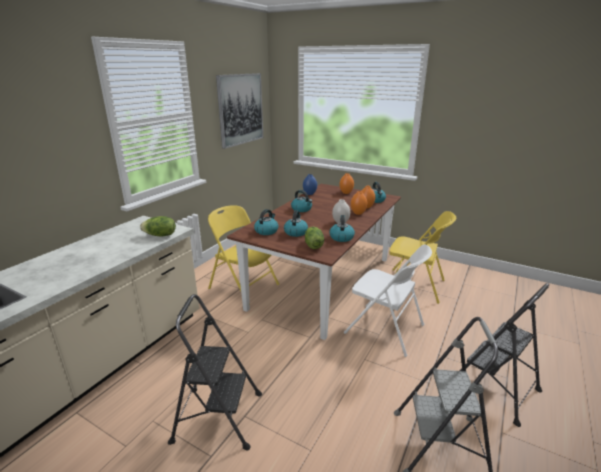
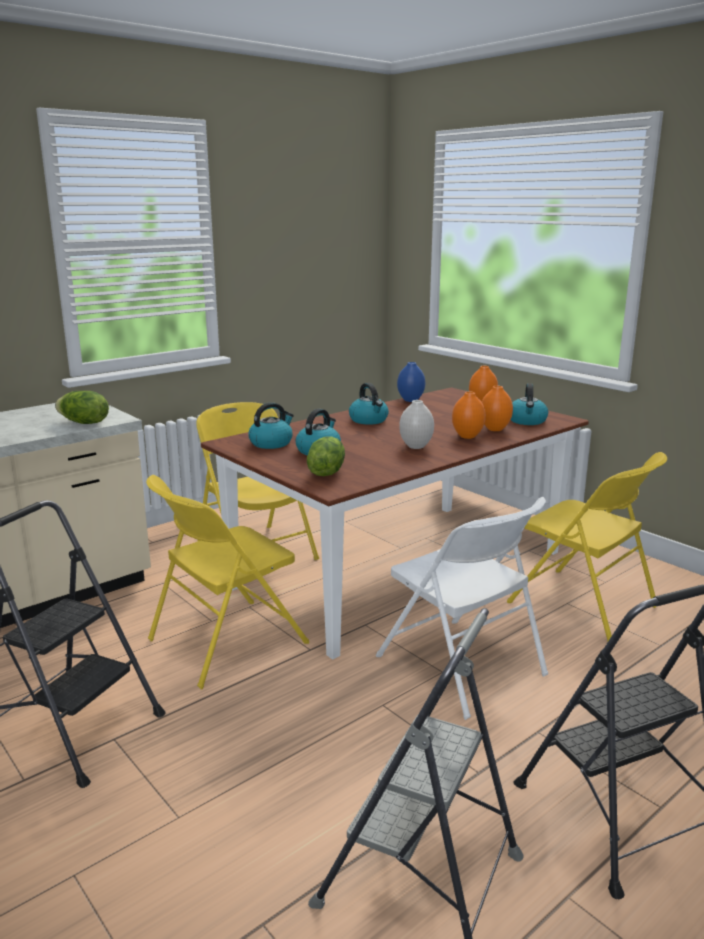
camera: 20 degrees right, 5 degrees down
picture [216,73,263,149] -> none
kettle [329,215,355,242] -> none
none -> yellow chair [146,475,309,690]

